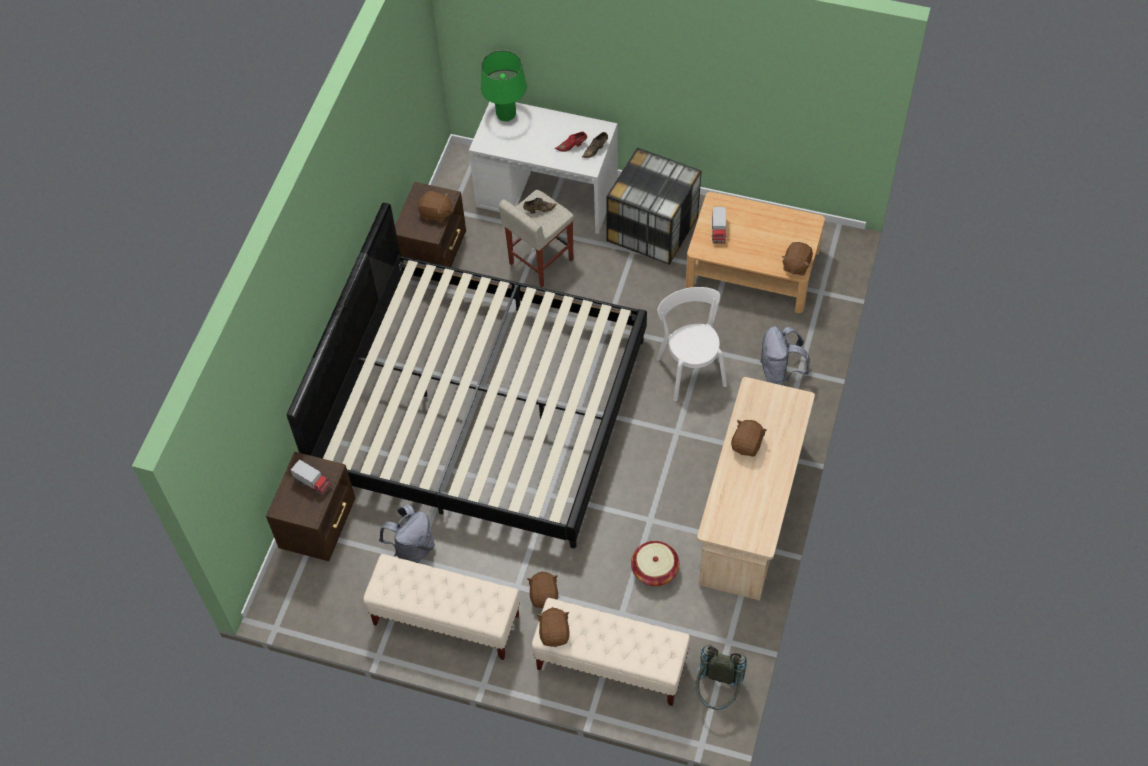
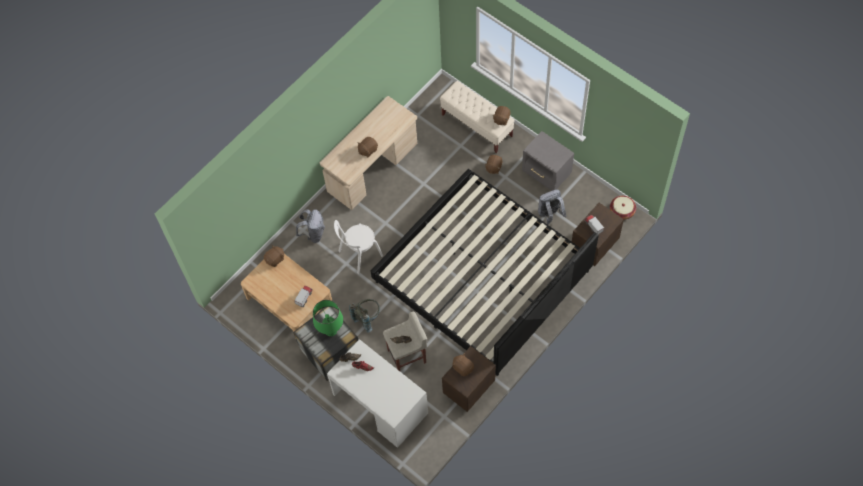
camera: 155 degrees left, 5 degrees up
beige bench [363,554,520,660] -> grey nightstand [522,131,574,191]
green table lamp [481,50,527,121] -> green table lamp moved to [313,300,343,336]
basket [631,541,679,586] -> basket moved to [610,196,636,220]
white chair [656,287,727,401] -> white chair turned 45 degrees clockwise [334,220,383,274]
grey backpack [696,645,747,710] -> grey backpack moved to [349,299,380,333]

